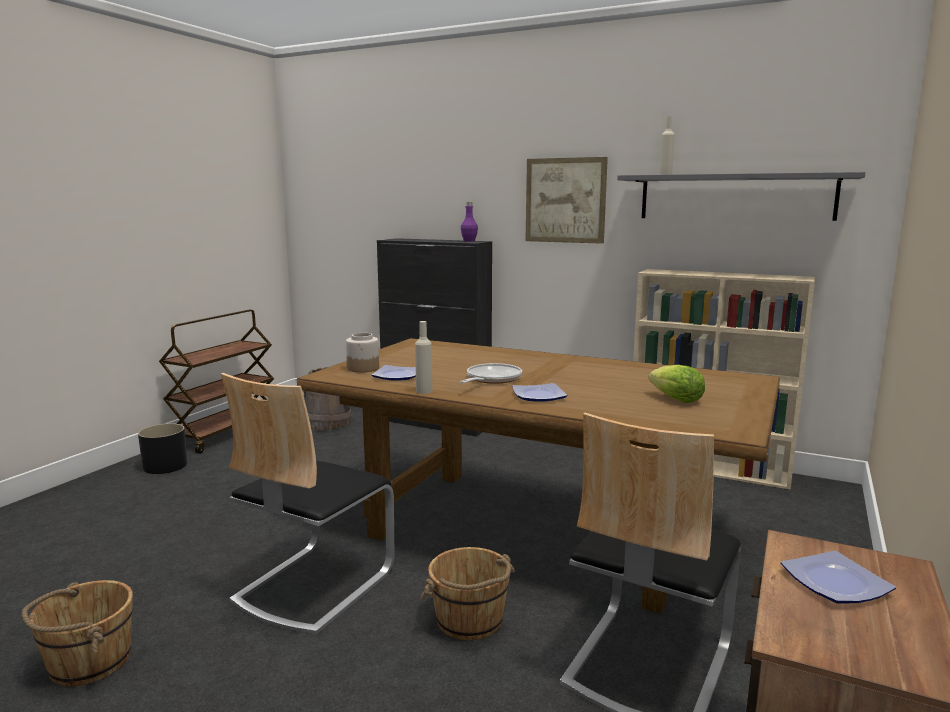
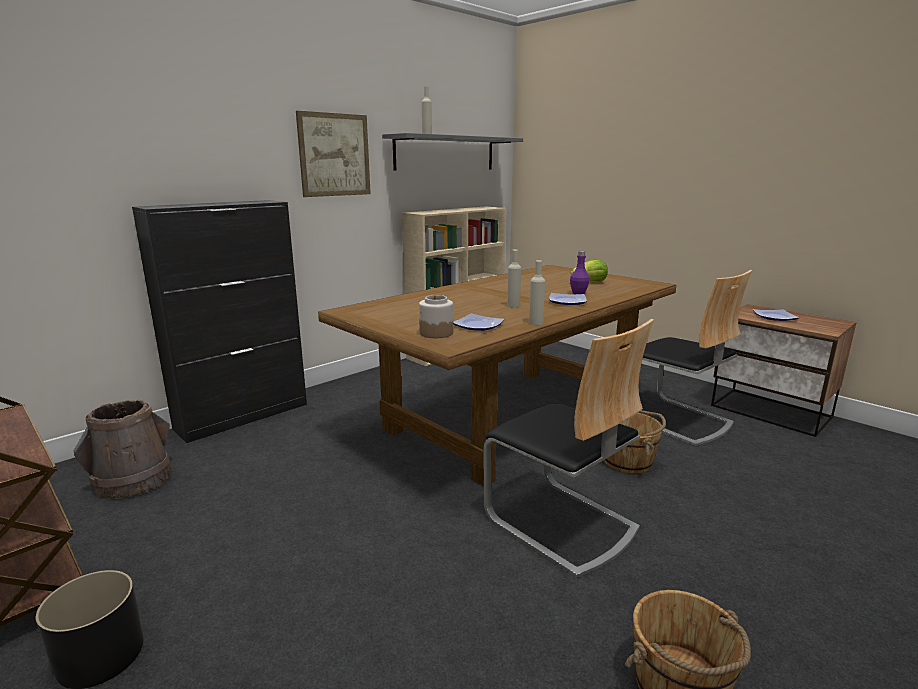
camera: 70 degrees left, 5 degrees up
frying pan [460,363,522,384] -> beige bottle [507,250,521,307]
purple bottle [461,202,478,241] -> purple bottle moved to [570,251,590,294]

